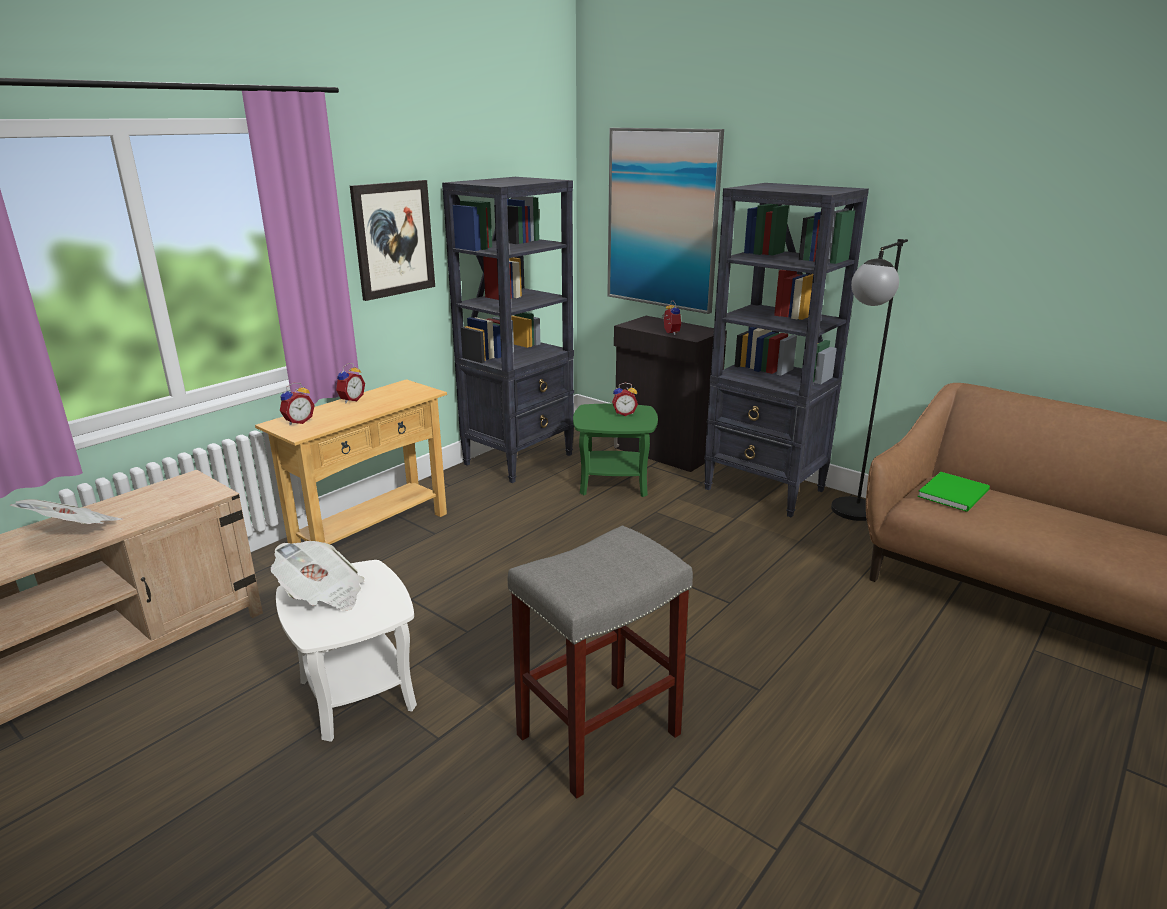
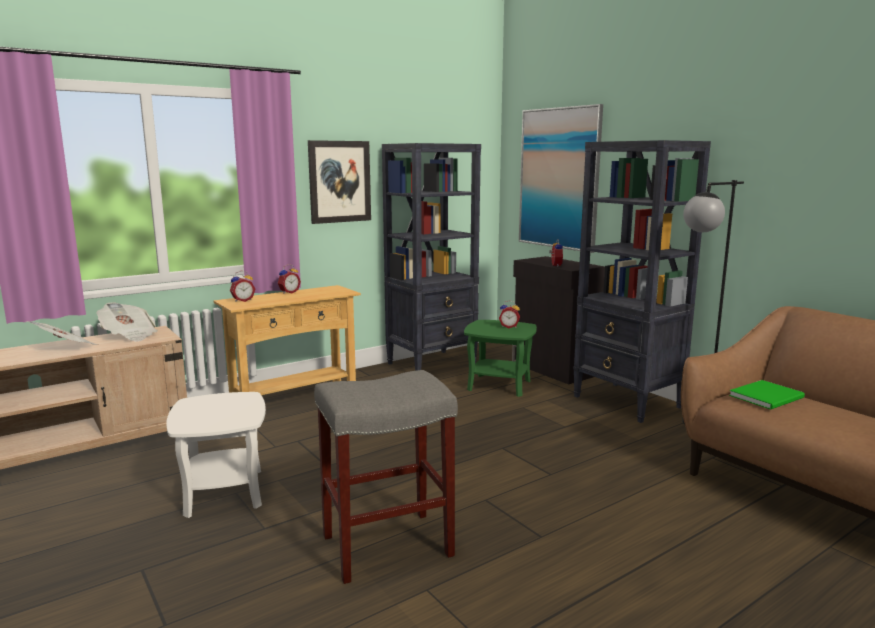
camera: 15 degrees right, 10 degrees down
newspaper [270,541,365,611] -> newspaper moved to [96,302,158,342]

